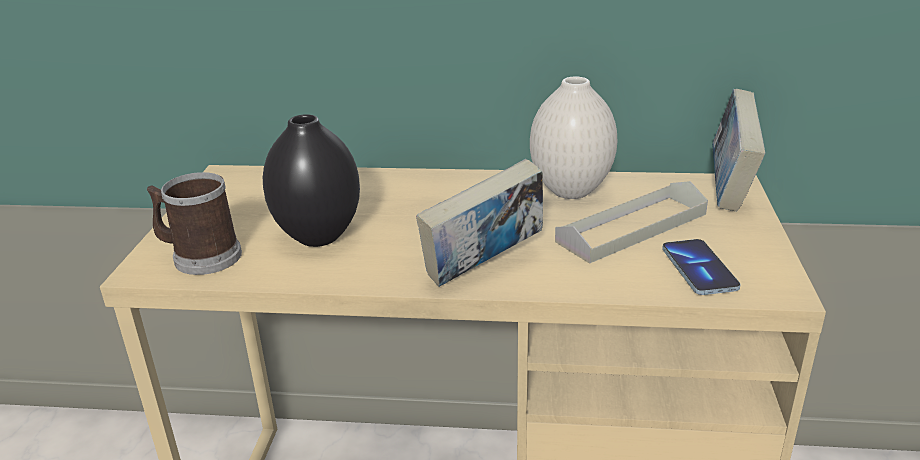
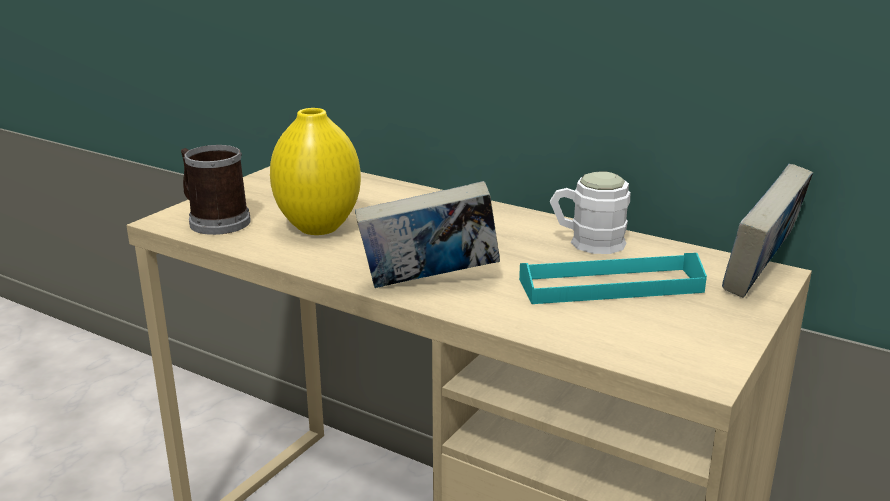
camera: 25 degrees right, 5 degrees down
black vase [263,114,360,247] -> yellow vase [270,108,361,235]
white vase [530,77,617,199] -> white mug [550,172,630,254]
grey tray [555,181,708,264] -> turquoise tray [519,253,707,304]
phone [662,239,740,295] -> none

